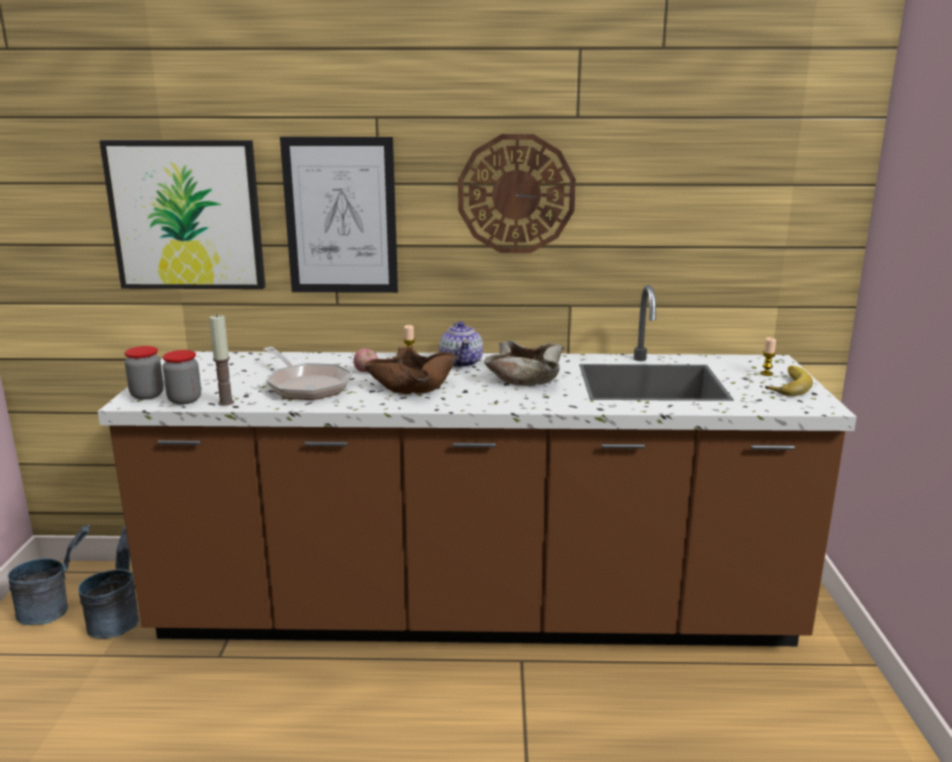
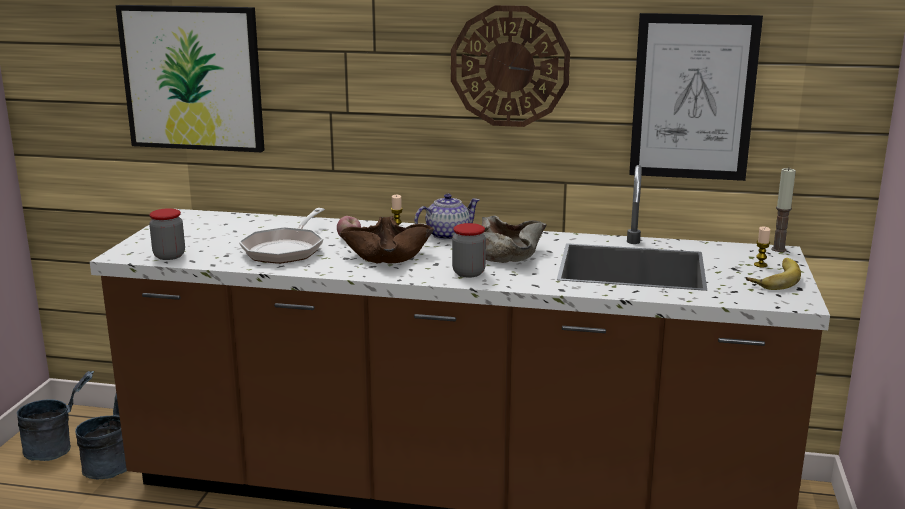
camera: 10 degrees right, 0 degrees up
jar [124,346,164,400] -> jar moved to [452,223,486,278]
candle [209,314,234,406] -> candle moved to [771,168,796,252]
frying pan [263,347,352,400] -> frying pan turned 45 degrees clockwise [239,208,325,264]
picture [280,137,398,293] -> picture moved to [629,13,763,181]
teapot [439,321,483,368] -> teapot turned 120 degrees counterclockwise [415,194,480,240]

